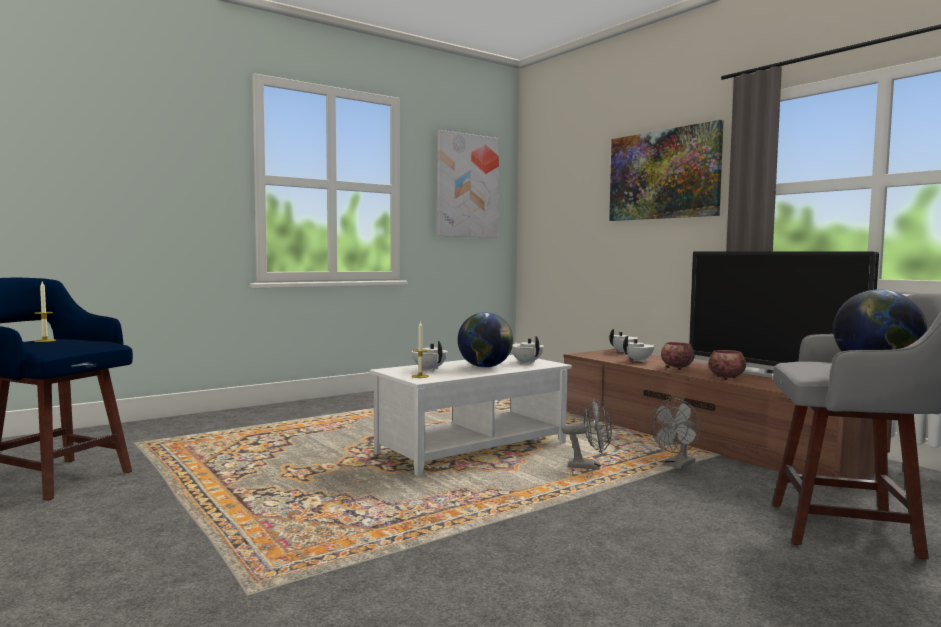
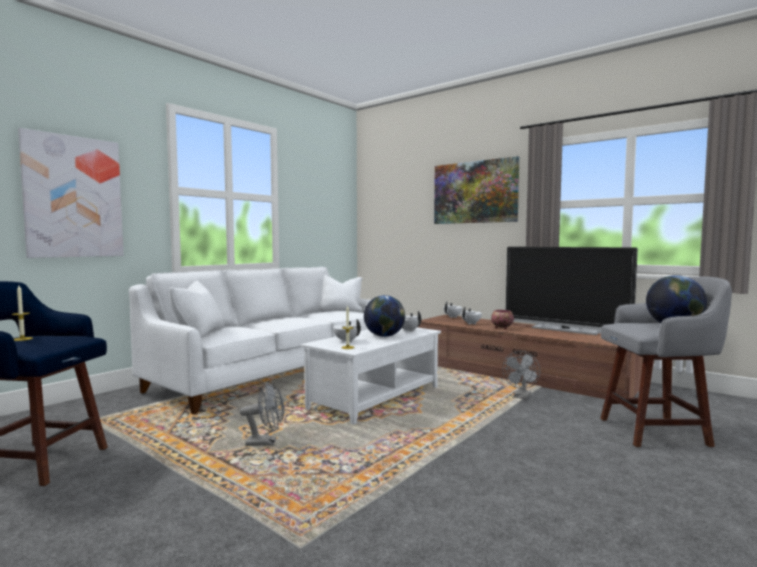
camera: 15 degrees left, 0 degrees up
picture [437,130,499,238] -> picture moved to [18,128,124,258]
grey fan [562,399,612,470] -> grey fan moved to [239,382,284,446]
bowl [708,350,746,380] -> none
none -> white sofa [129,267,371,414]

